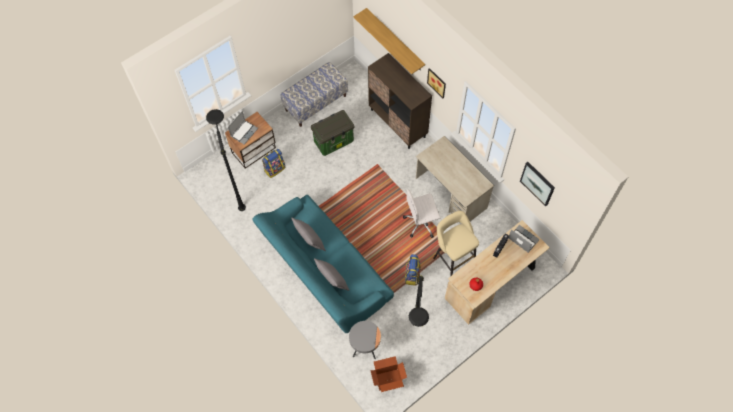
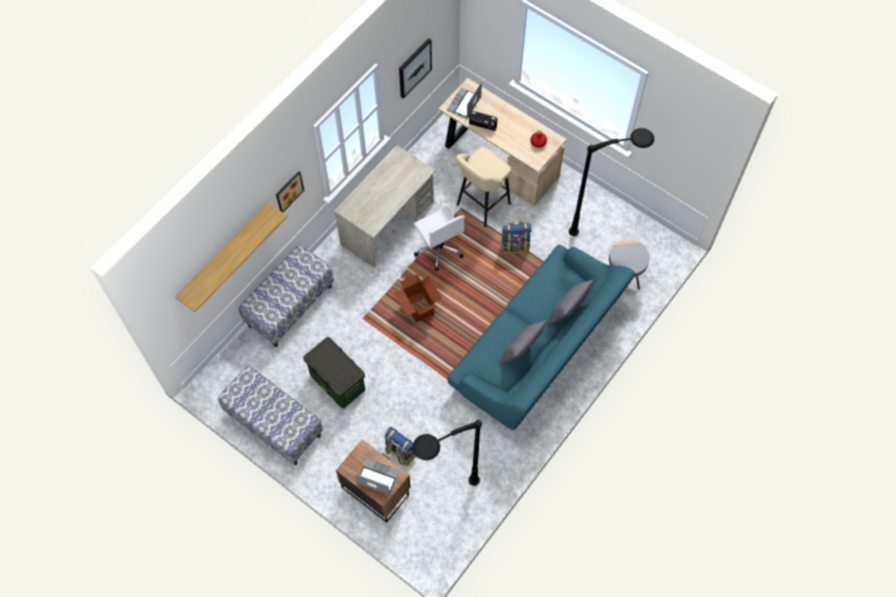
camera: 105 degrees left, 0 degrees up
brown cabinet [368,53,432,149] -> bench [239,245,334,347]
cardboard box [370,356,407,392] -> cardboard box moved to [394,274,442,322]

